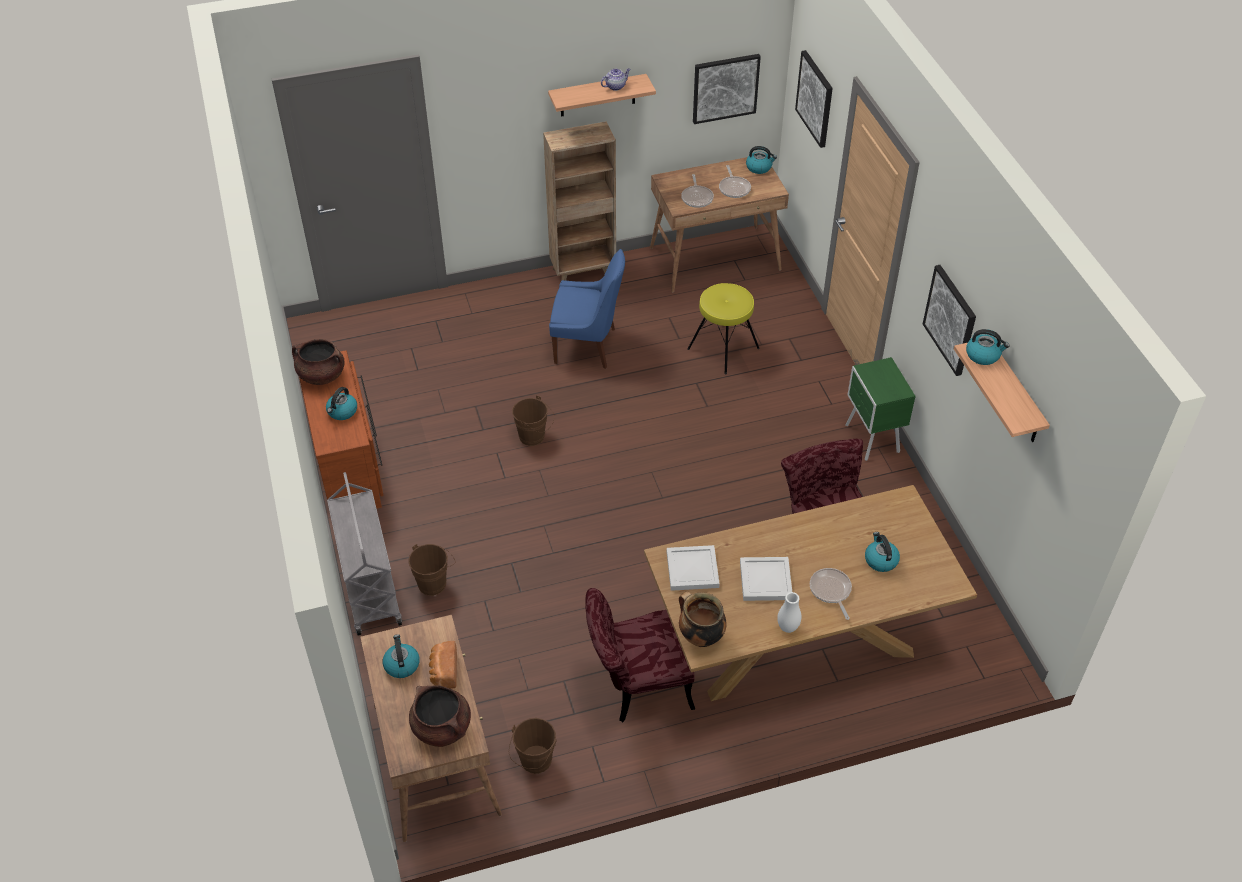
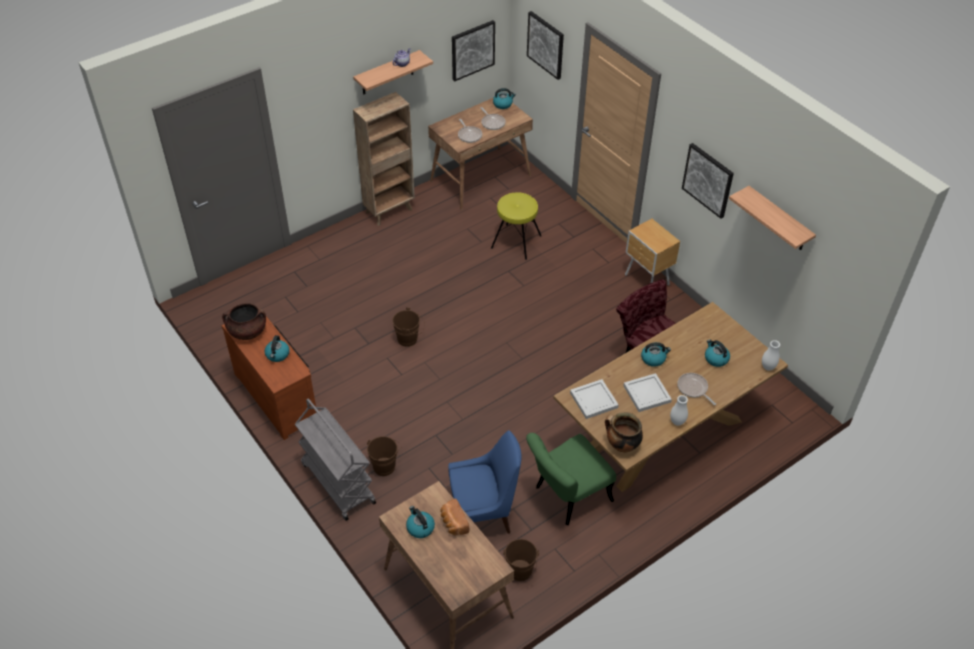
camera: 20 degrees left, 0 degrees up
brown cooking pot [409,685,471,747] -> none
blue chair [549,249,625,369] -> blue chair moved to [448,430,522,533]
red chair [585,588,695,722] -> green chair [526,433,616,525]
green nightstand [846,357,916,461] -> brown nightstand [625,219,680,285]
kettle [966,329,1010,365] -> kettle moved to [641,342,671,367]
none -> white vase [762,340,780,371]

